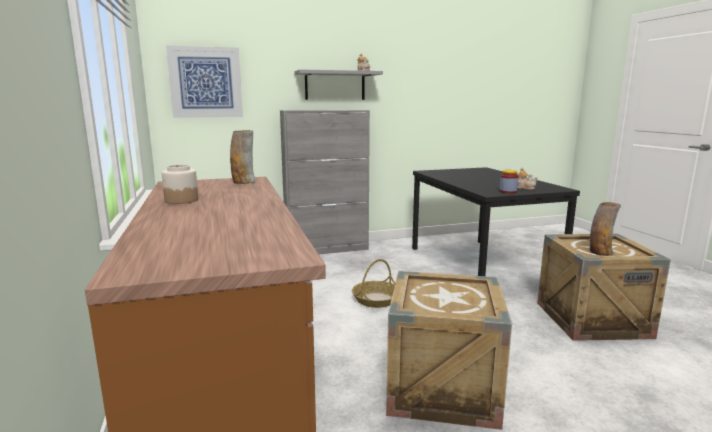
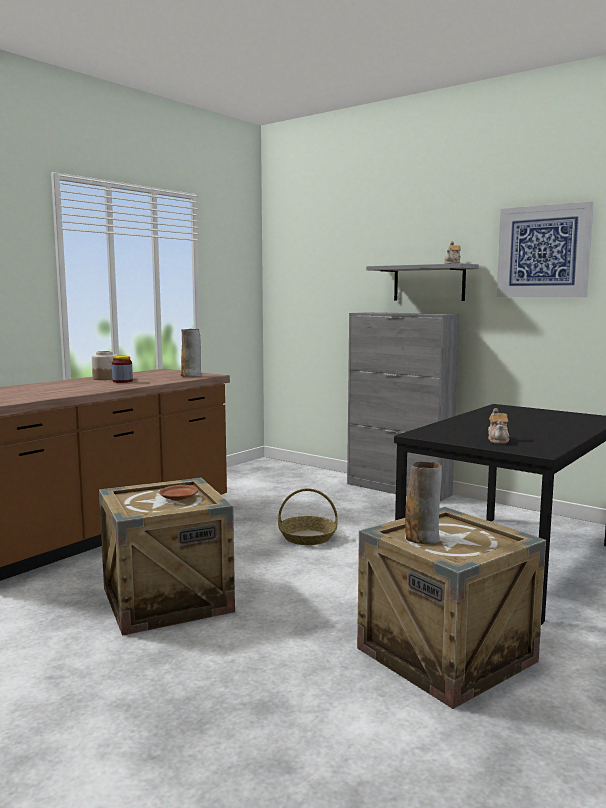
camera: 55 degrees right, 5 degrees down
picture [166,46,243,118] -> picture moved to [497,202,594,298]
jar [500,170,518,194] -> jar moved to [112,356,133,383]
none -> brown plate [159,485,198,501]

